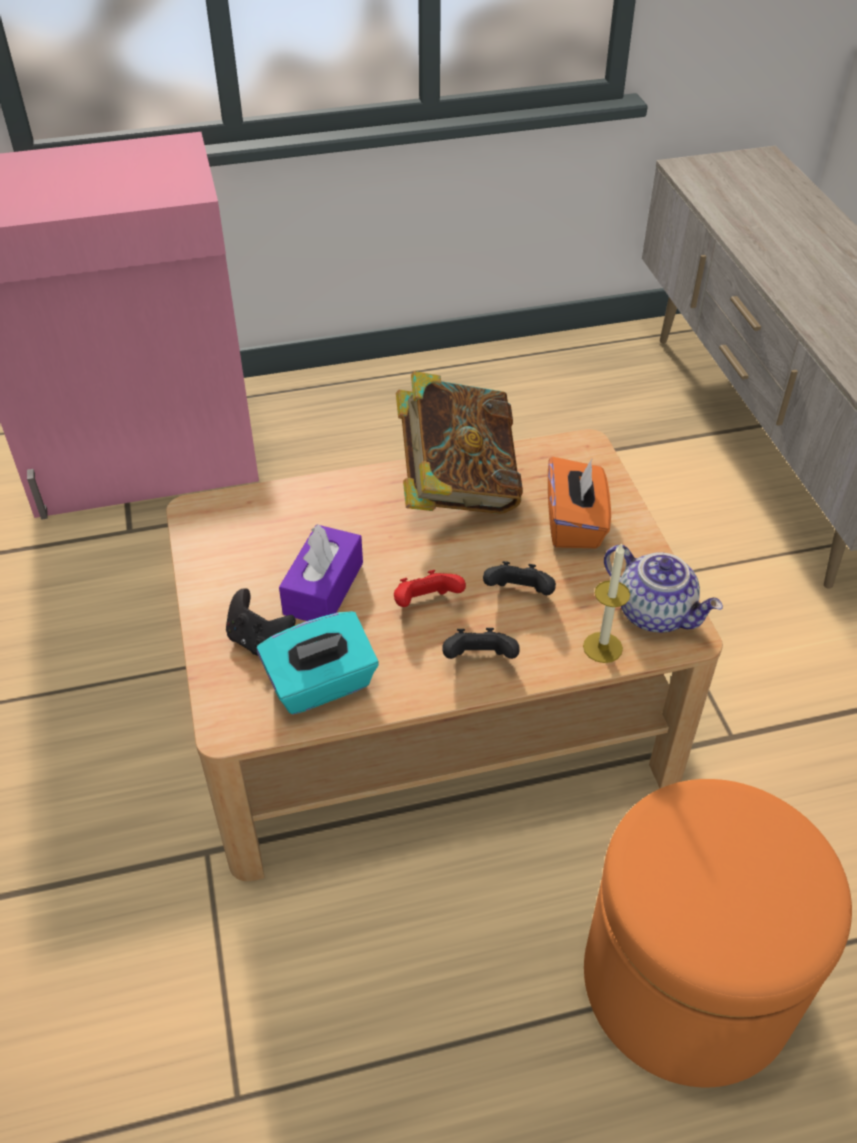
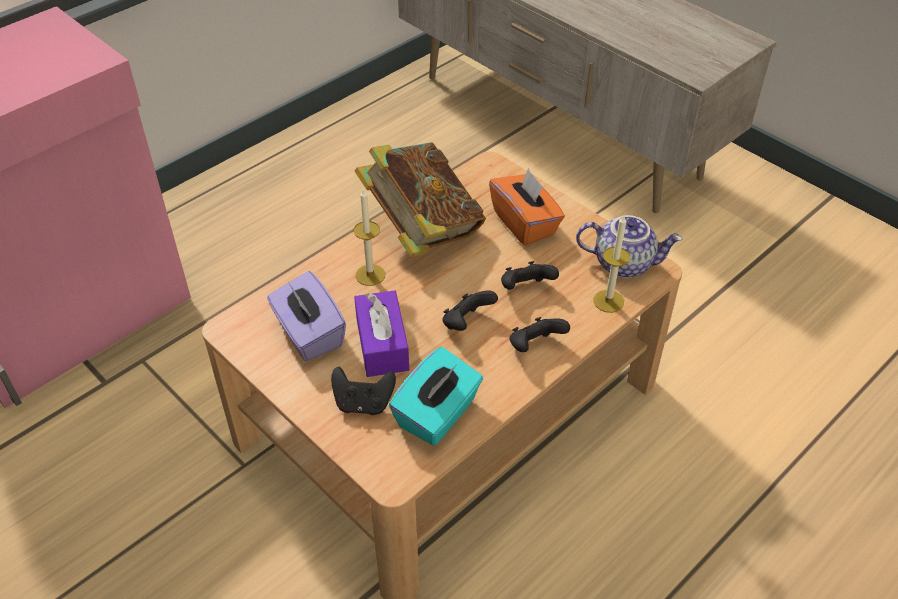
camera: 30 degrees left, 0 degrees up
red game controller [394,570,466,607] -> black game controller [442,290,498,331]
orange ottoman [584,779,852,1087] -> none
none -> purple tissue box [267,271,346,361]
none -> candle [353,189,385,286]

